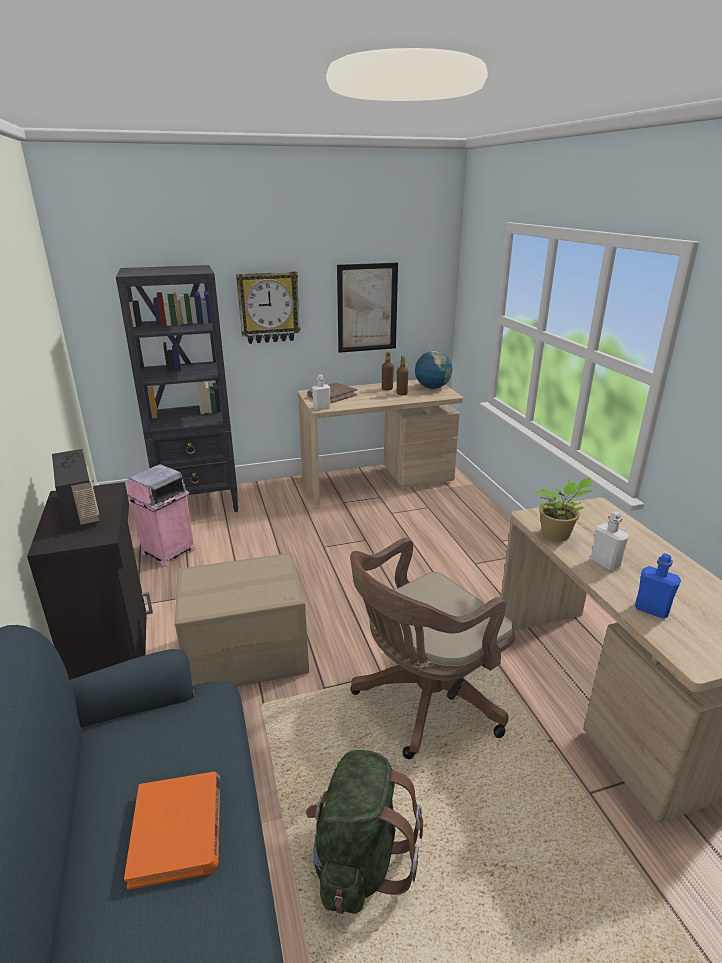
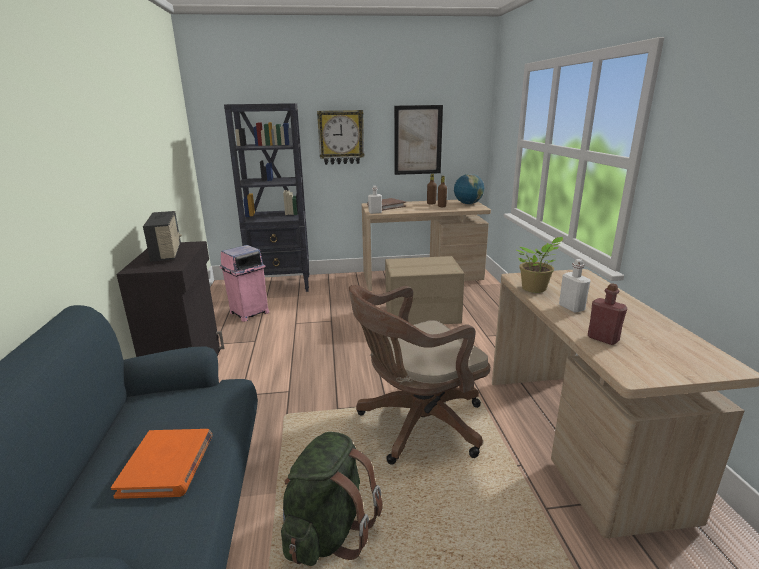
camera: 10 degrees right, 5 degrees down
cardboard box [175,553,309,694] -> cardboard box moved to [385,256,464,325]
blue bottle [635,554,681,618] -> red bottle [588,283,627,345]

